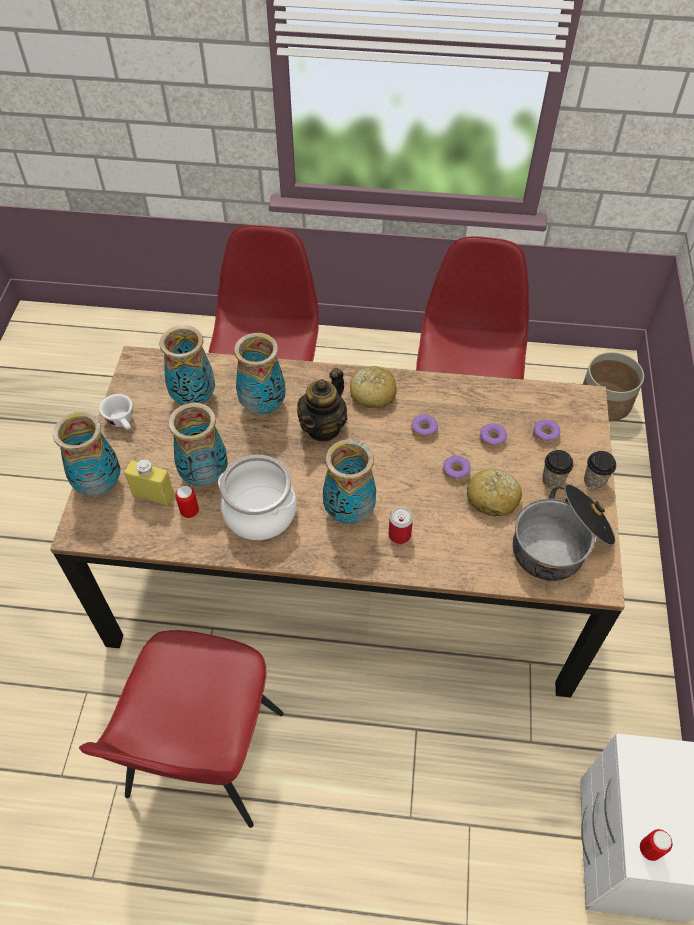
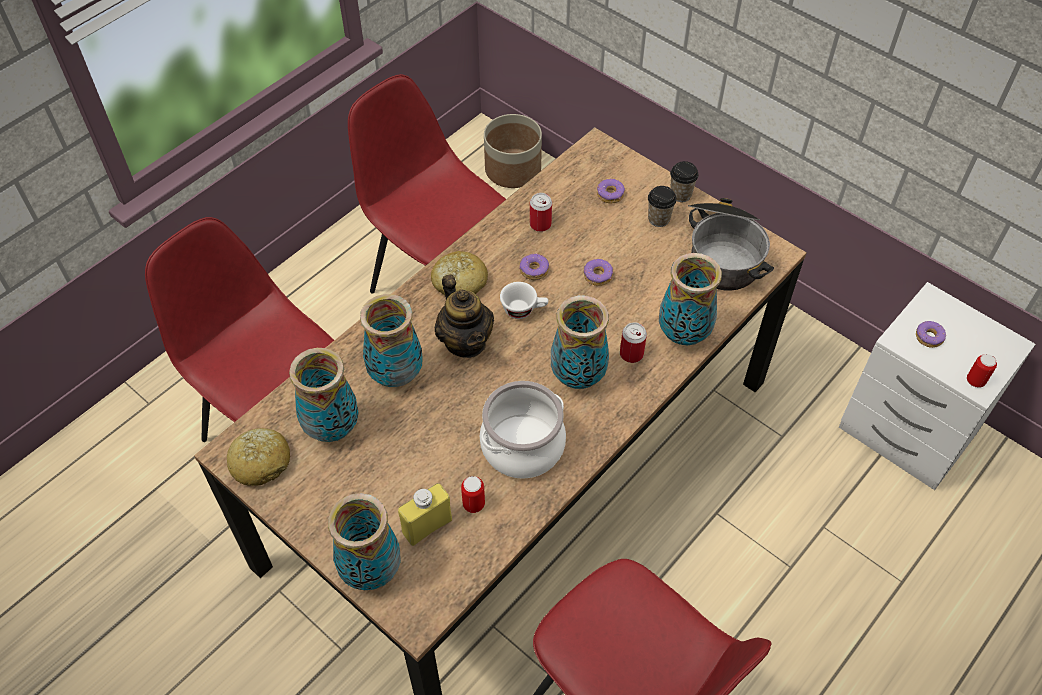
camera: 55 degrees left, 0 degrees up
white cup [99,394,133,430] -> white cup moved to [500,282,548,319]
vase [169,403,228,487] -> vase moved to [659,253,722,345]
bread [467,469,522,517] -> bread moved to [227,428,290,486]
donut [480,424,507,449] -> donut moved to [916,321,946,348]
none -> can [530,193,552,232]

